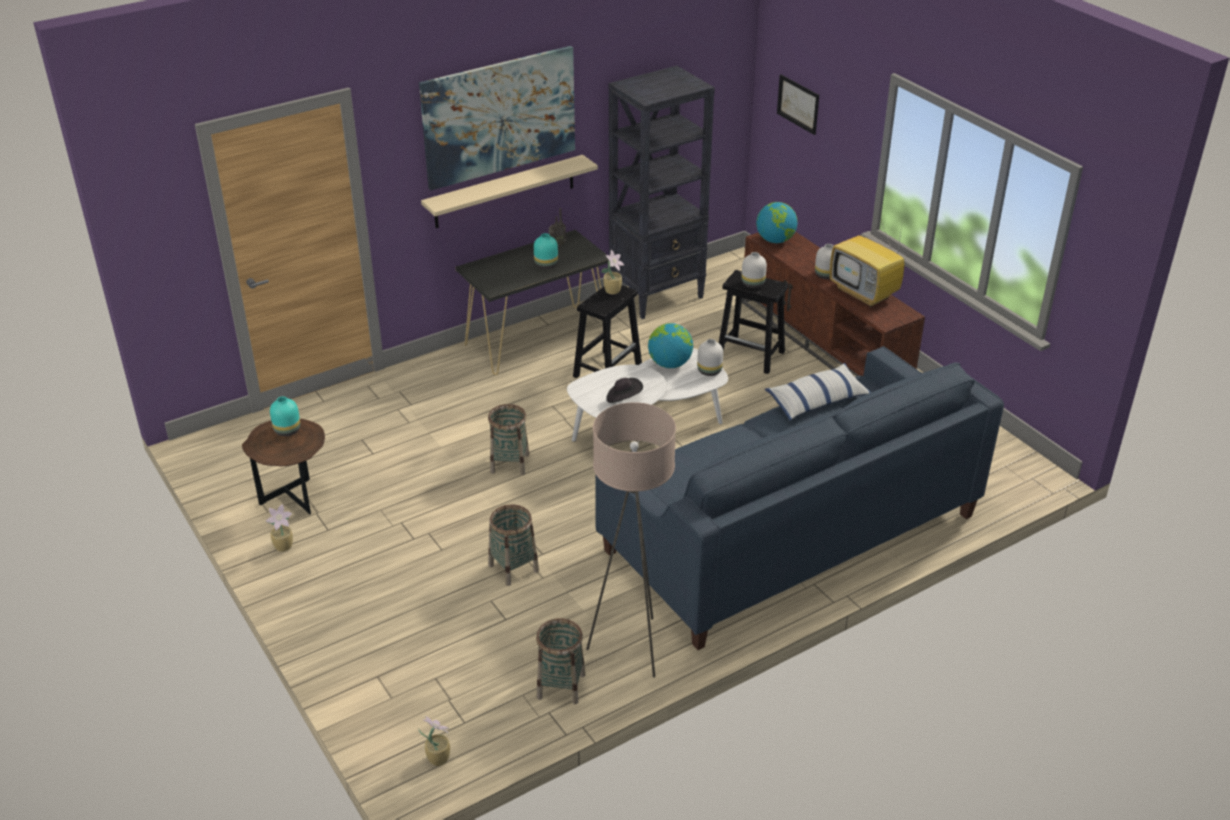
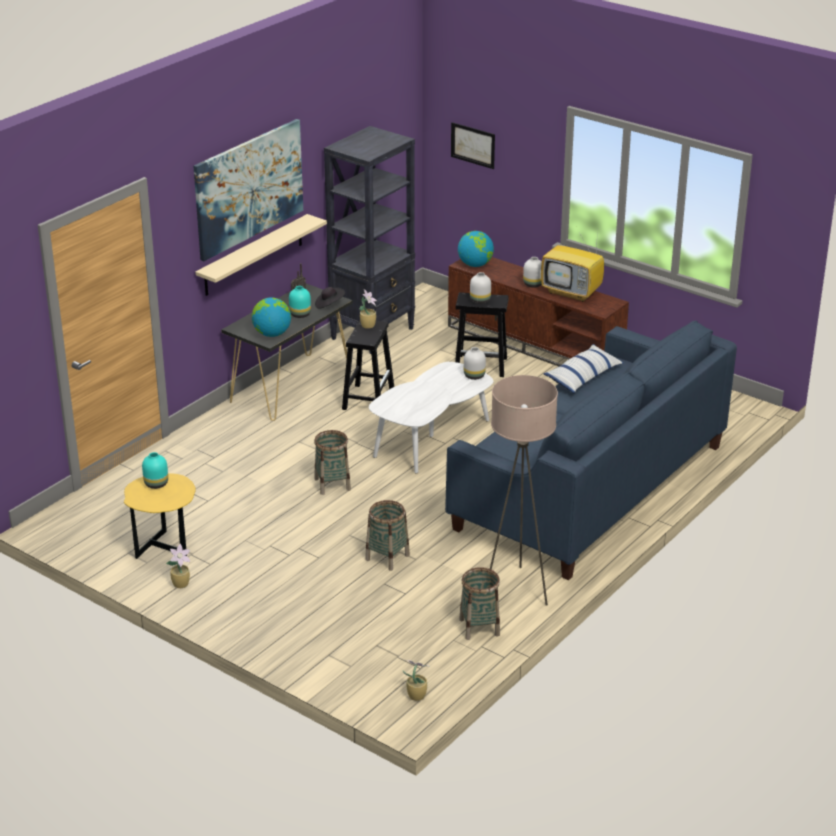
camera: 20 degrees left, 5 degrees down
brown side table [242,419,325,514] -> yellow side table [124,473,196,559]
black hat [606,378,643,403] -> black hat moved to [315,287,345,309]
globe [648,323,693,368] -> globe moved to [252,298,291,337]

